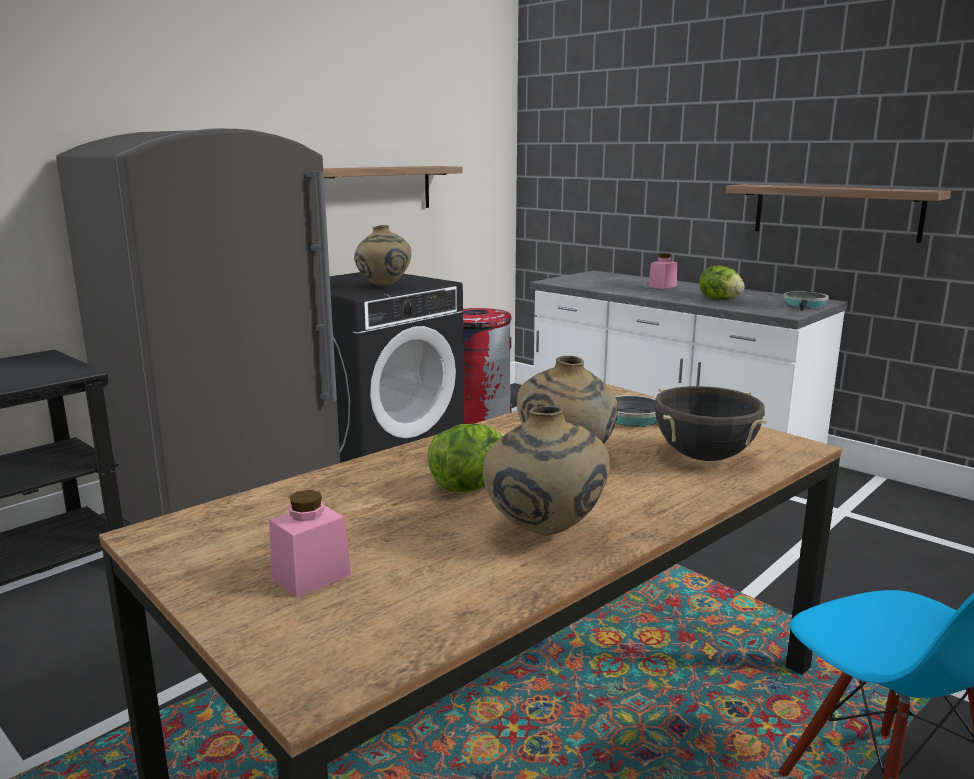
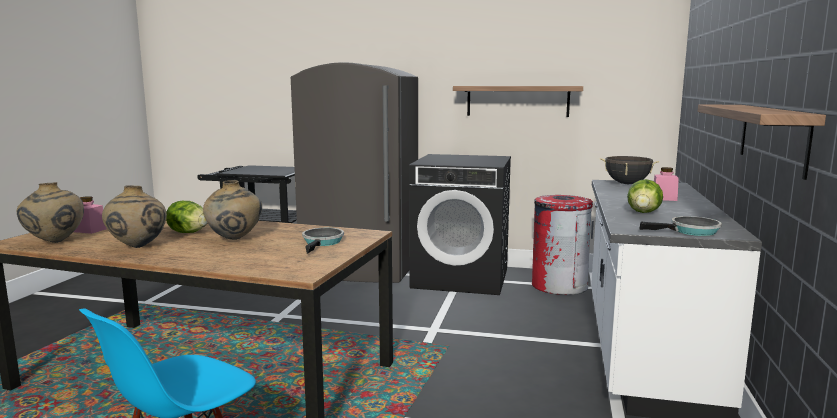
camera: 60 degrees right, 5 degrees down
beige vase [354,225,411,287] -> beige vase moved to [17,182,84,243]
black cooking pot [654,386,767,461] -> black cooking pot moved to [600,156,659,184]

